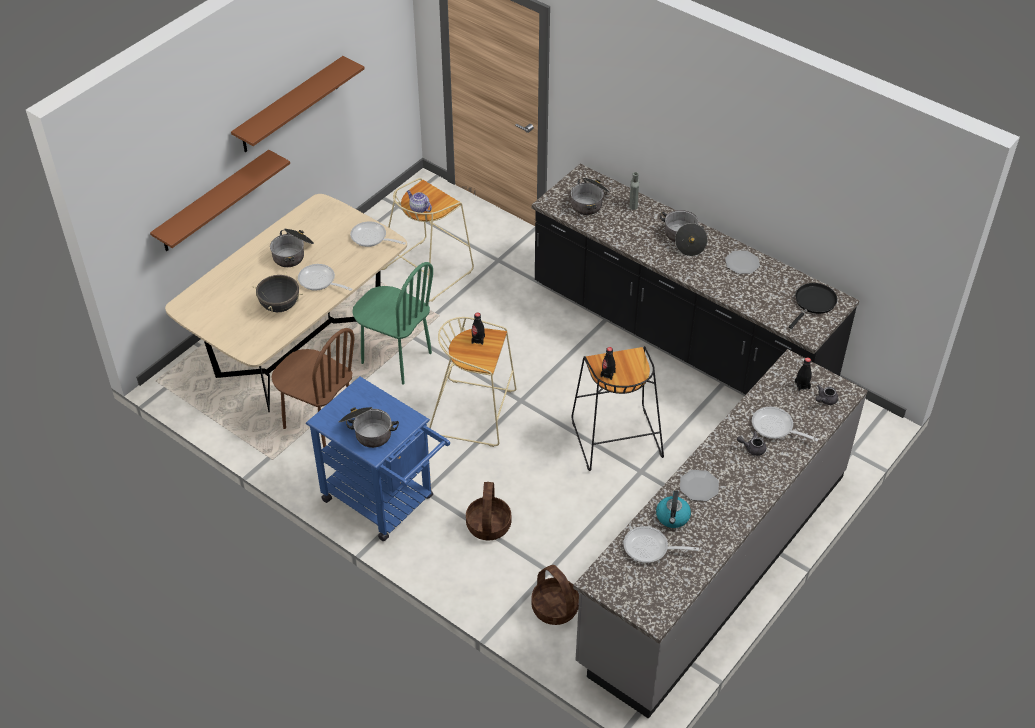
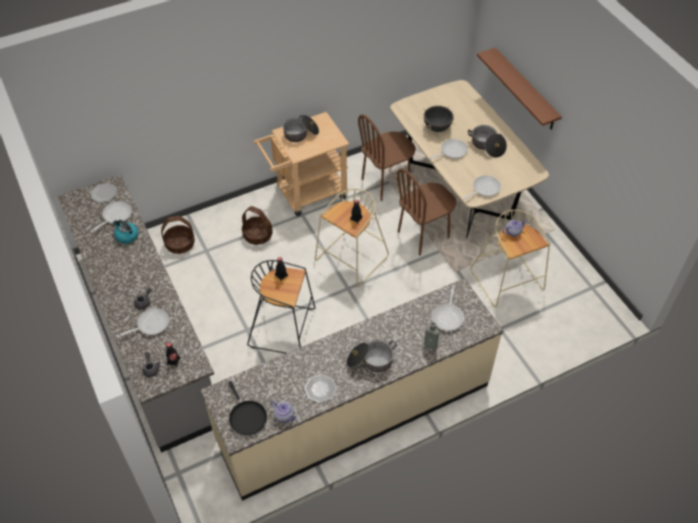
camera: 115 degrees right, 5 degrees up
brown shelf [231,56,365,152] -> none
blue cart [306,377,450,541] -> beige cart [254,112,349,216]
green chair [352,262,433,385] -> brown chair [397,169,457,256]
black counter [532,164,859,394] -> beige counter [200,278,503,501]
cooking pot [571,178,610,215] -> frying pan [432,285,464,331]
plate [680,470,719,501] -> plate moved to [90,183,117,203]
none -> teapot [270,401,297,422]

